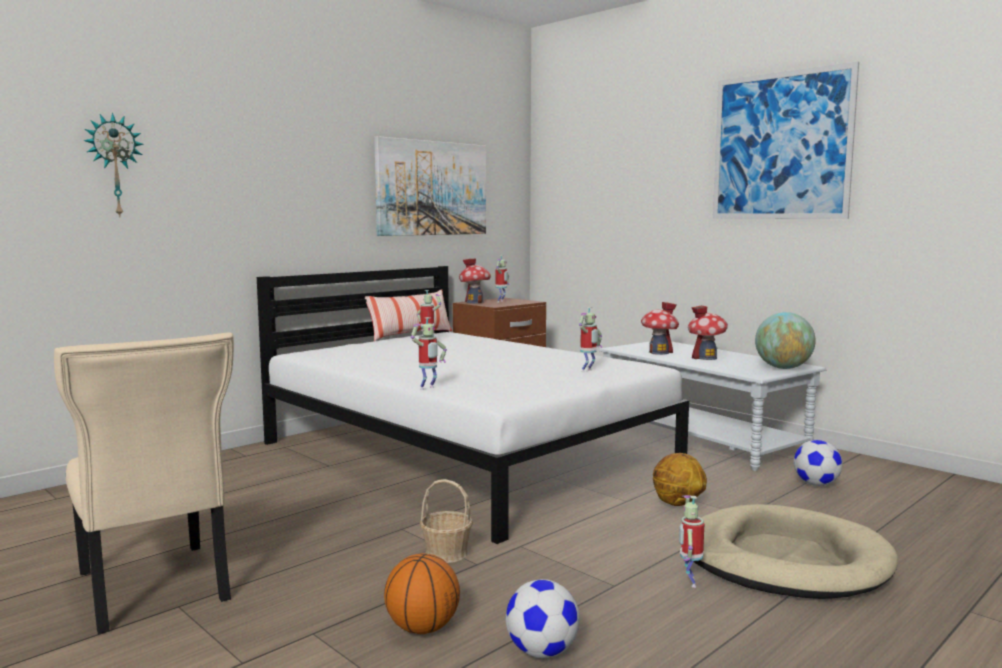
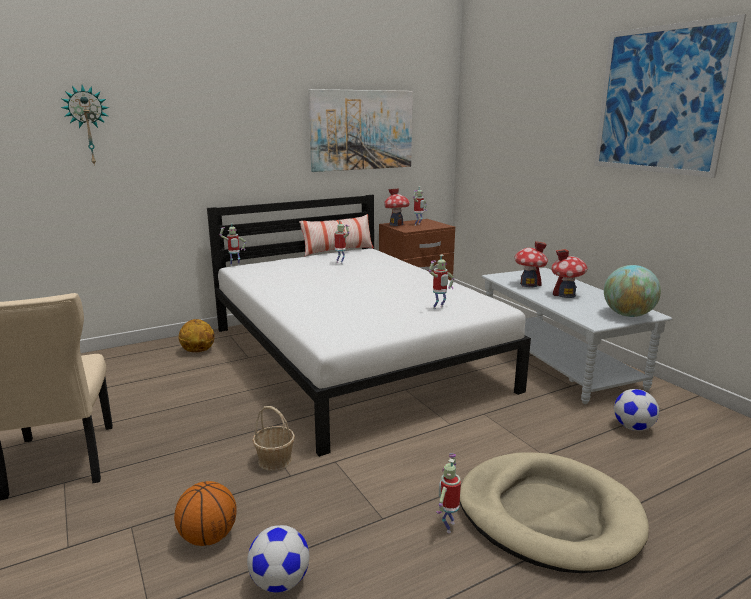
camera: 15 degrees right, 10 degrees up
toy robot [411,317,447,390] -> toy robot moved to [220,223,247,266]
basketball [653,453,707,506] -> basketball moved to [179,319,215,352]

